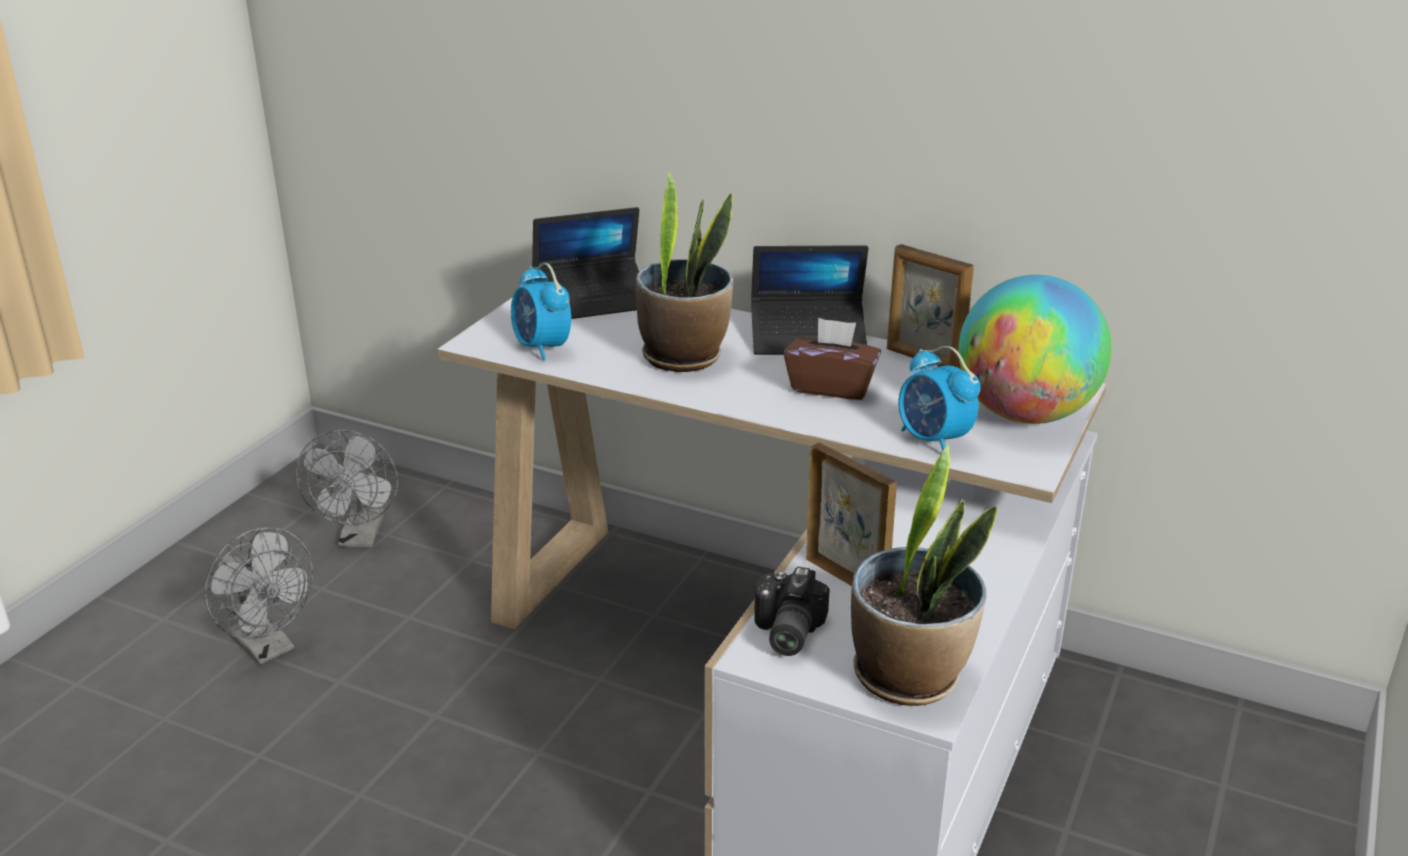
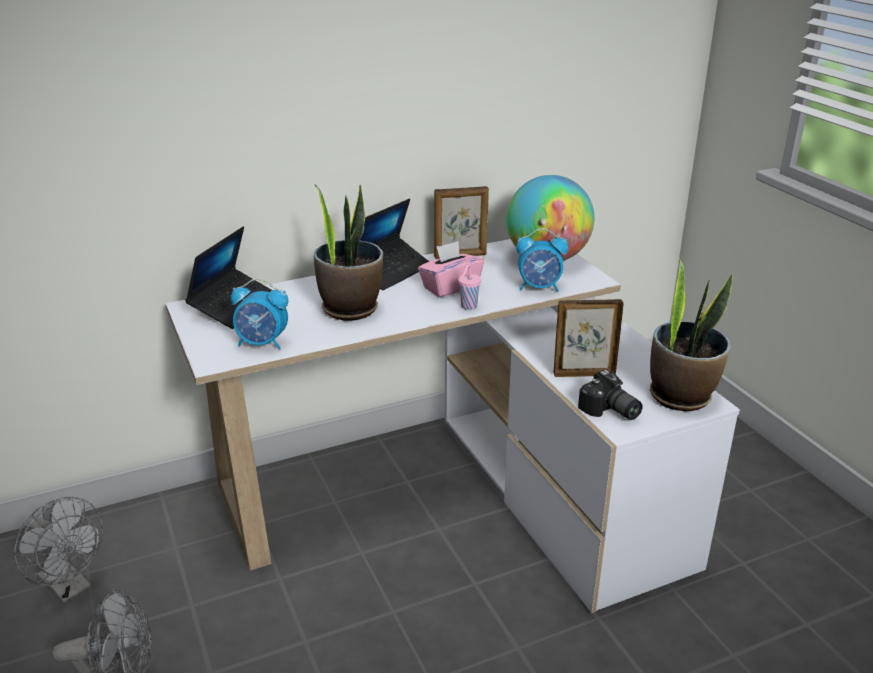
camera: 50 degrees left, 0 degrees up
brown tissue box [784,318,881,400] -> pink tissue box [418,241,484,298]
none -> pink cup [458,264,481,310]

